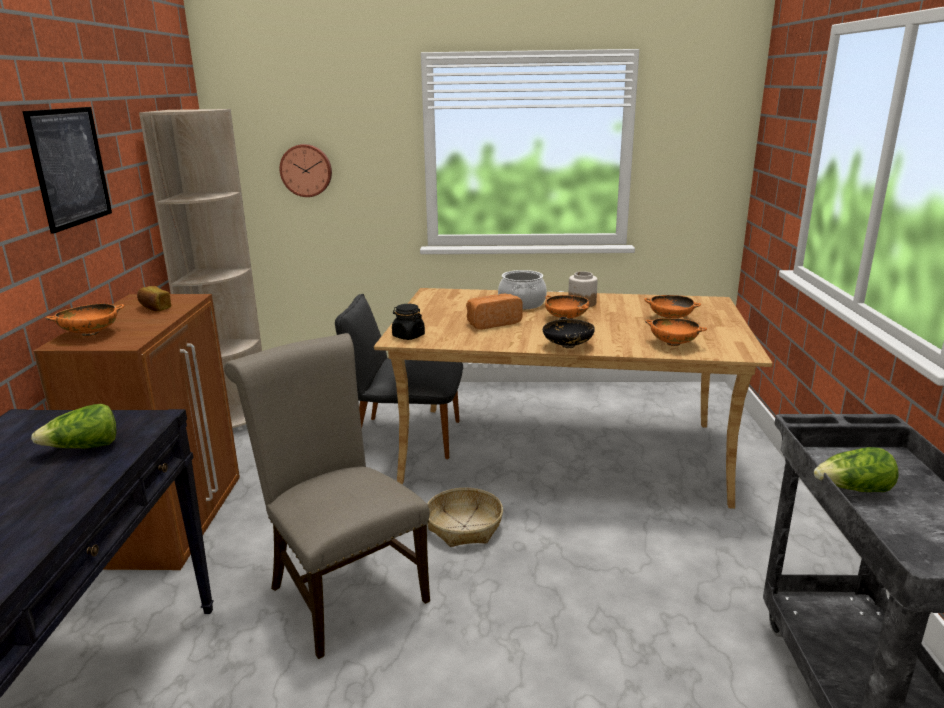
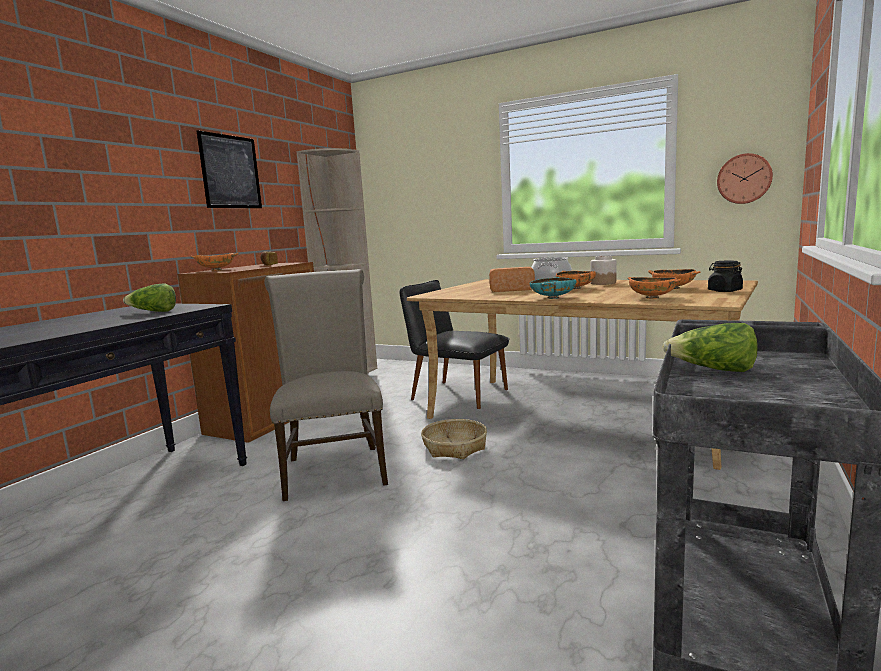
camera: 25 degrees right, 10 degrees down
wall clock [279,144,332,197] -> wall clock moved to [717,153,773,204]
black jar [392,304,425,340] -> black jar moved to [708,261,743,292]
black bowl [543,317,595,348] -> turquoise bowl [530,277,576,299]

